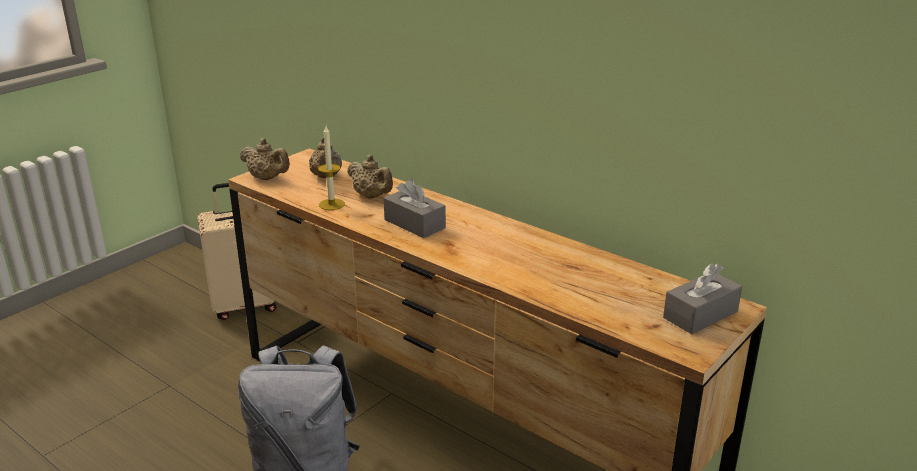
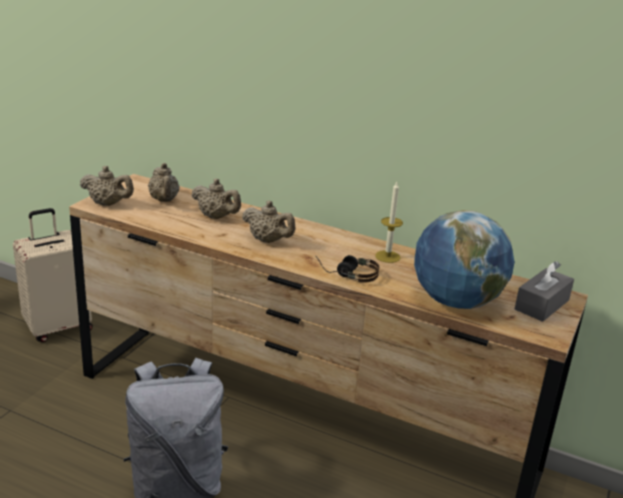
camera: 15 degrees left, 0 degrees up
candle [318,126,345,210] -> candle moved to [375,182,403,263]
grey tissue box [384,179,446,238] -> beige teapot [242,201,295,243]
none -> headphones [316,255,379,283]
none -> globe [414,210,515,309]

